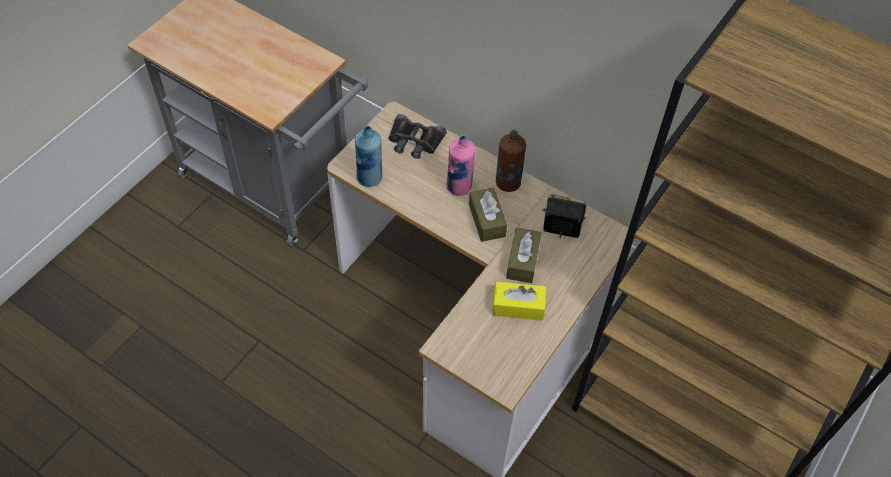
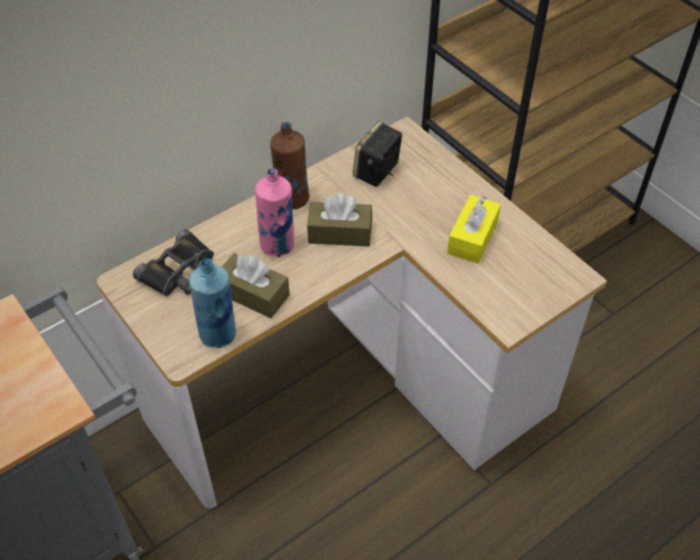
camera: 70 degrees left, 5 degrees down
brown tissue box [506,227,542,283] -> brown tissue box moved to [222,253,290,318]

